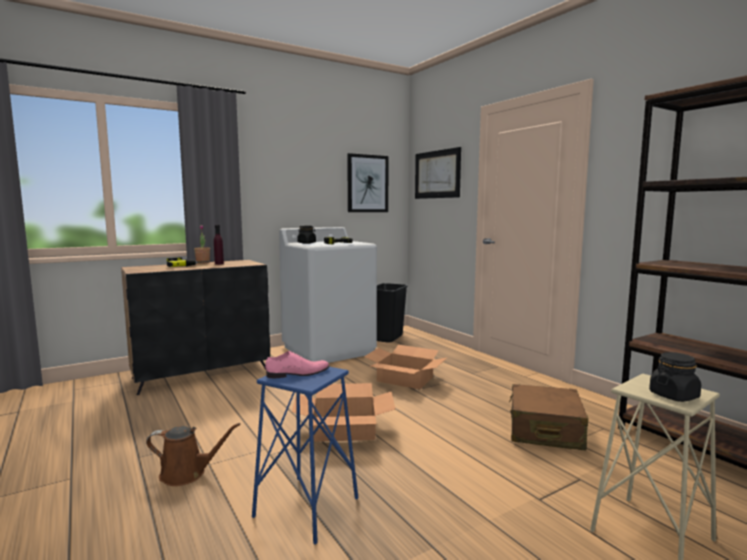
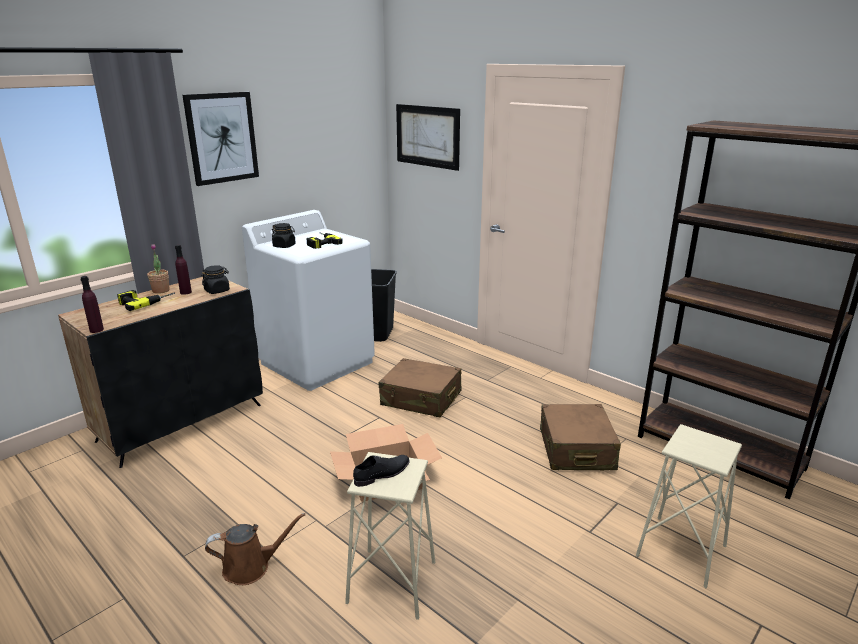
camera: 15 degrees left, 15 degrees up
blue stool [252,367,358,545] -> beige stool [345,452,435,620]
pink shoe [265,351,329,378] -> black shoe [353,455,410,487]
picture [347,153,389,212] -> picture moved to [182,92,259,186]
cardboard box [364,345,447,389] -> brown suitcase [379,358,462,417]
black jar [649,352,701,402] -> black jar moved to [201,265,230,294]
none -> purple bottle [81,276,104,333]

